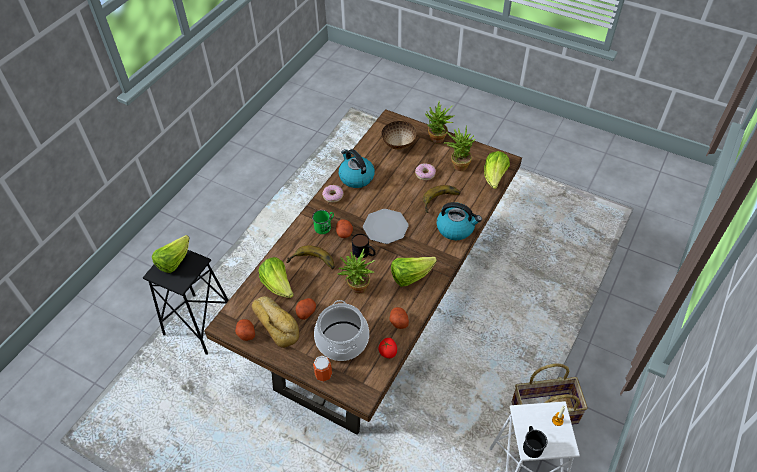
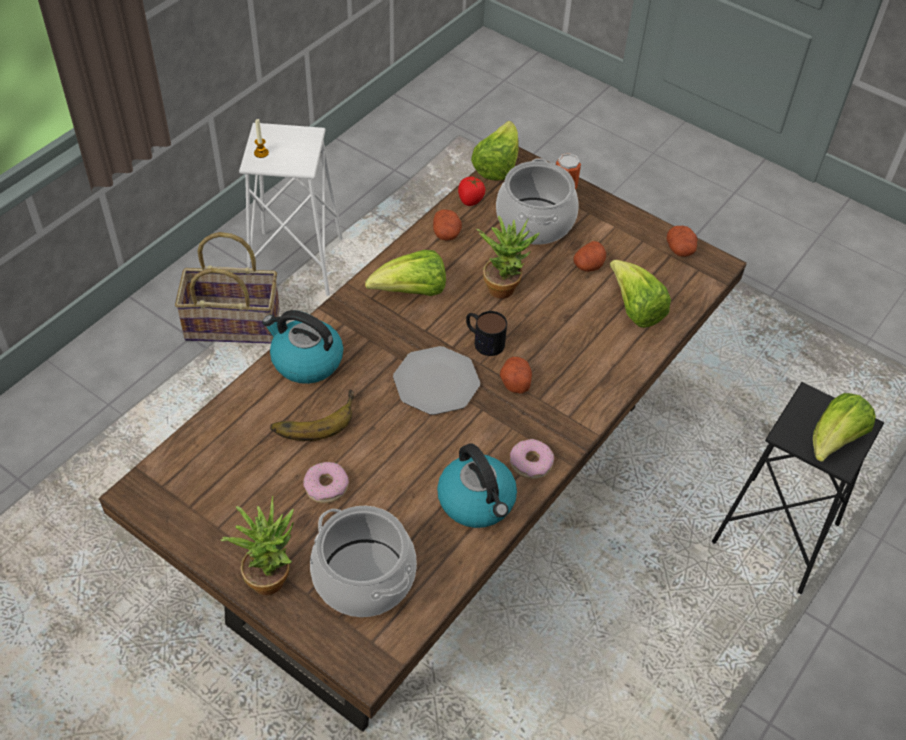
camera: 175 degrees left, 0 degrees up
bread [252,296,299,348] -> none
banana [286,245,335,269] -> none
green mug [312,210,334,234] -> none
bowl [381,121,417,150] -> cooking pot [310,506,417,617]
potted plant [444,126,475,171] -> none
lettuce [484,151,510,189] -> lettuce moved to [471,121,518,181]
black mug [523,426,548,458] -> none

